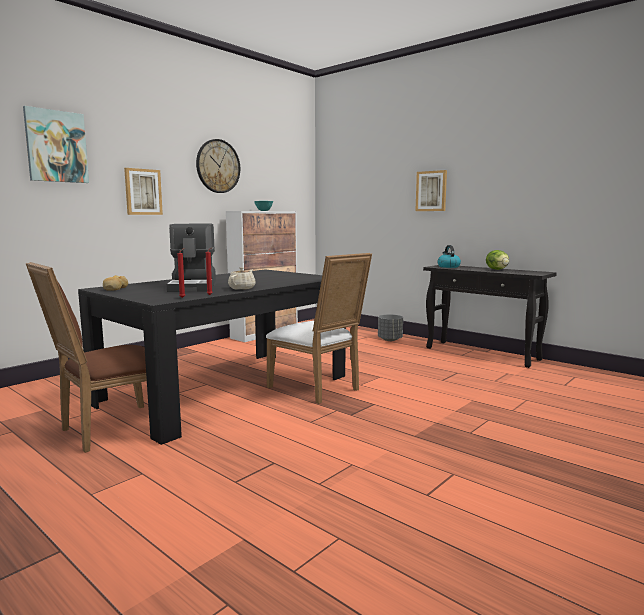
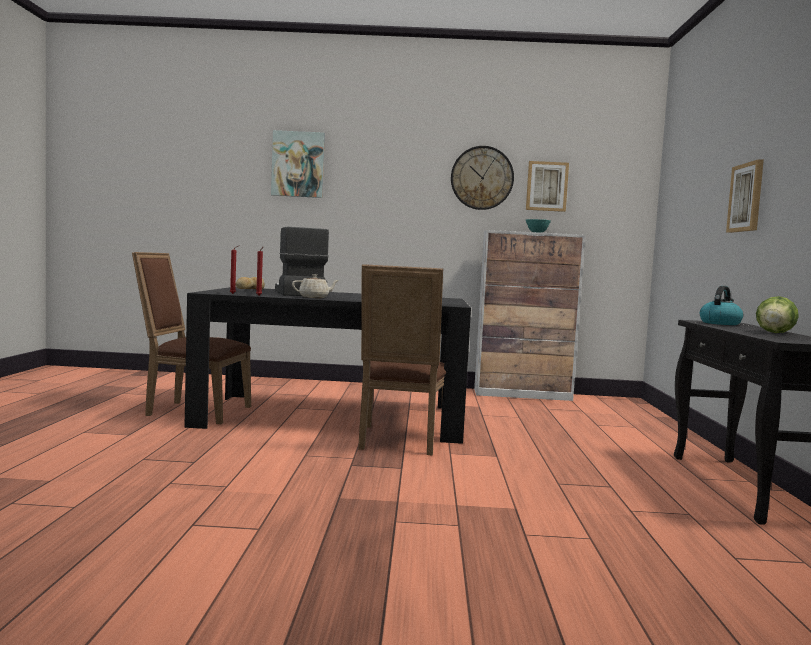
camera: 50 degrees right, 5 degrees down
picture [124,168,163,215] -> picture moved to [526,161,569,212]
coffee machine [167,224,216,292] -> coffee machine turned 120 degrees clockwise [275,227,329,296]
white chair [266,253,372,404] -> brown chair [358,264,446,455]
grey planter [378,314,403,341] -> none

